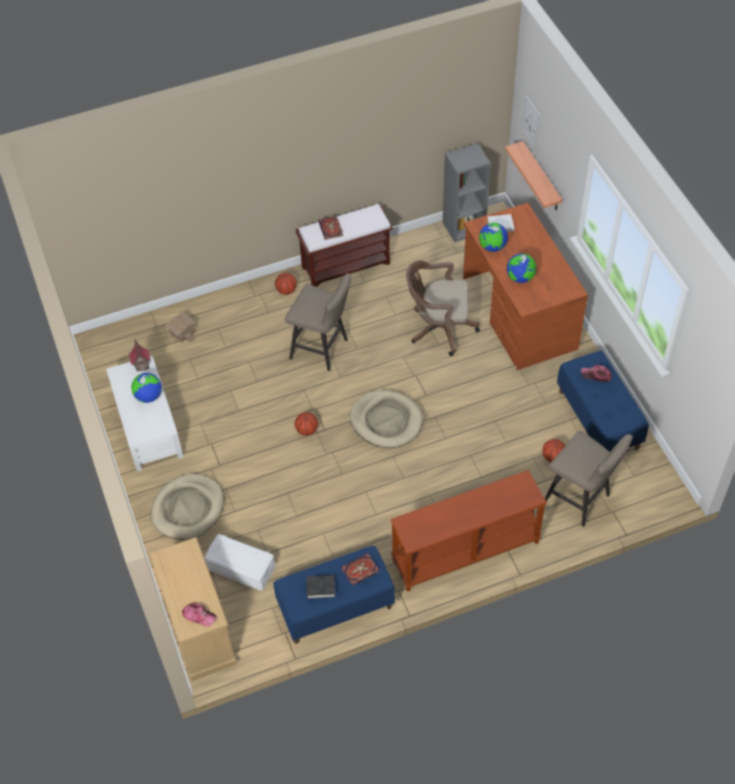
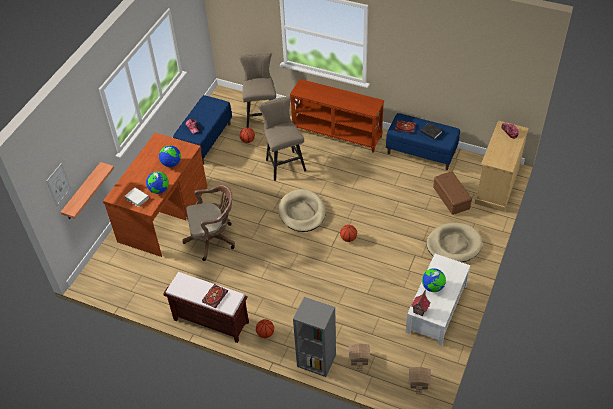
camera: 135 degrees left, 5 degrees down
white storage box [204,534,275,591] -> brown storage box [433,171,472,215]
beige stool [285,273,351,371] -> beige stool moved to [258,96,306,181]
brown office chair [406,260,480,356] -> brown office chair turned 60 degrees counterclockwise [182,184,235,261]
grey bookcase [443,143,491,242] -> grey bookcase moved to [293,297,336,377]
none -> toy house [409,367,431,394]

